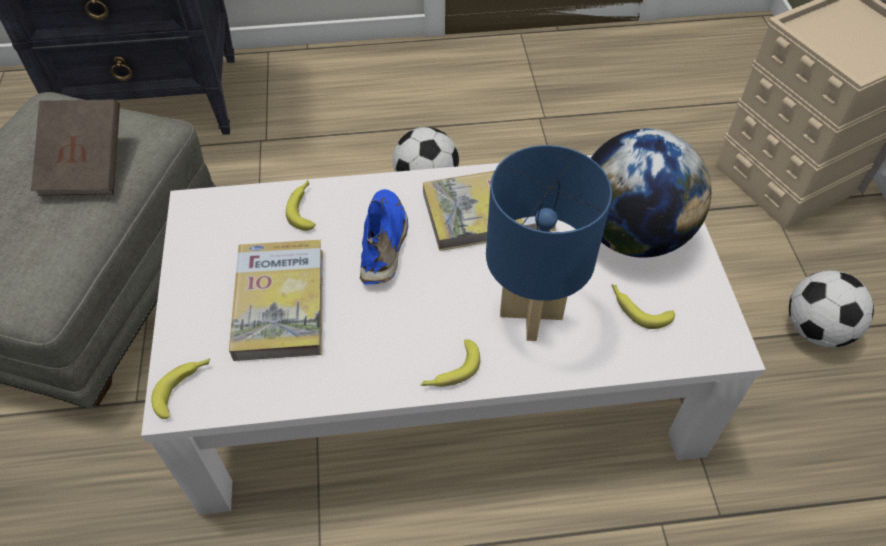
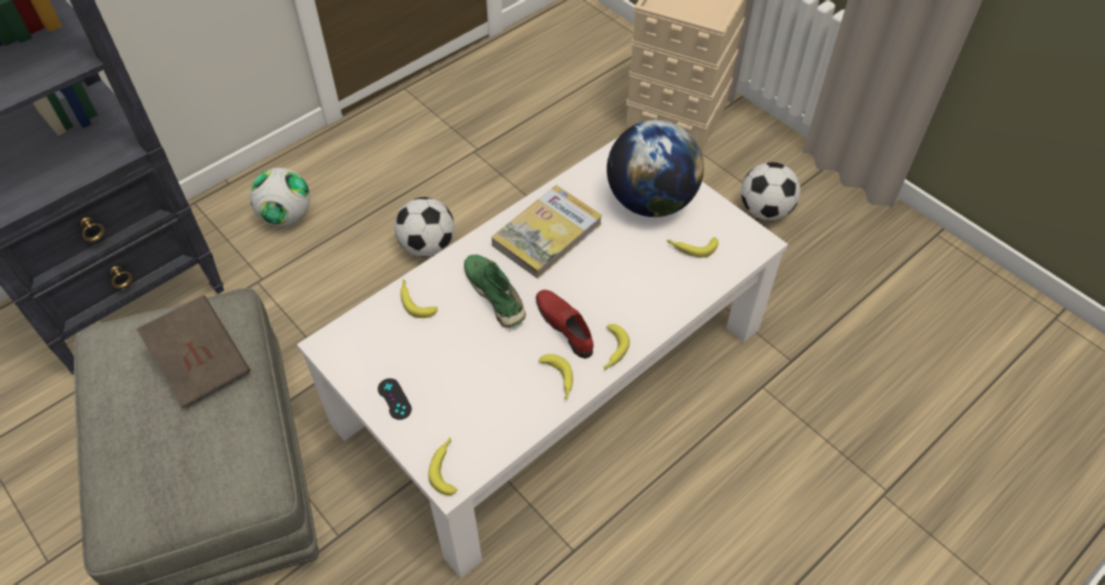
camera: 35 degrees left, 0 degrees up
book [229,240,323,361] -> none
blue shoe [360,189,408,284] -> green shoe [464,255,526,328]
blue table lamp [486,145,612,341] -> none
none -> football [250,168,310,226]
none -> black game controller [378,378,412,420]
none -> red shoe [536,290,594,359]
none -> banana [538,354,573,400]

